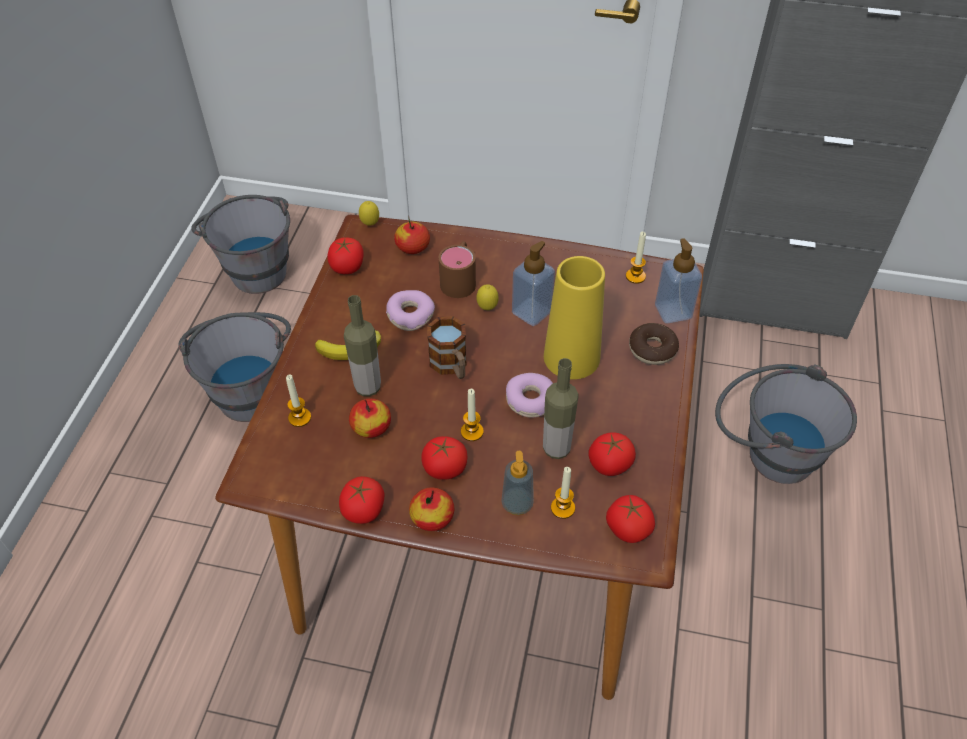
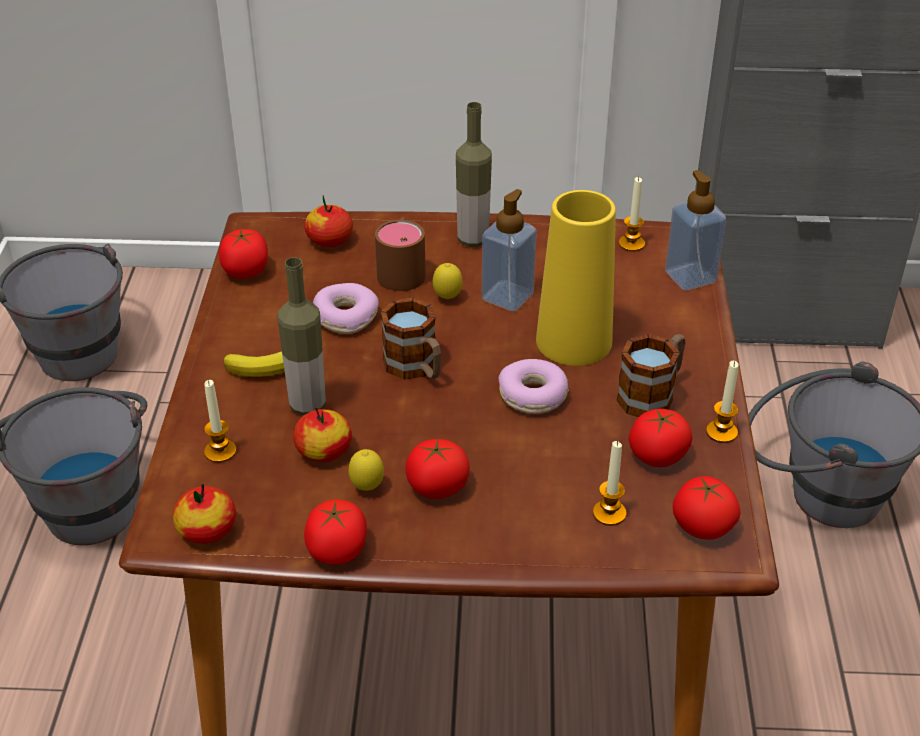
camera: 10 degrees left, 10 degrees down
lemon [359,201,379,226] -> lemon moved to [349,449,384,491]
apple [409,487,454,531] -> apple moved to [173,484,236,544]
candle [461,389,484,441] -> candle moved to [706,361,739,443]
soap dispenser [501,451,534,515] -> none
bottle [543,358,579,459] -> bottle moved to [456,102,492,247]
donut [629,323,679,365] -> none
none -> mug [617,334,685,417]

